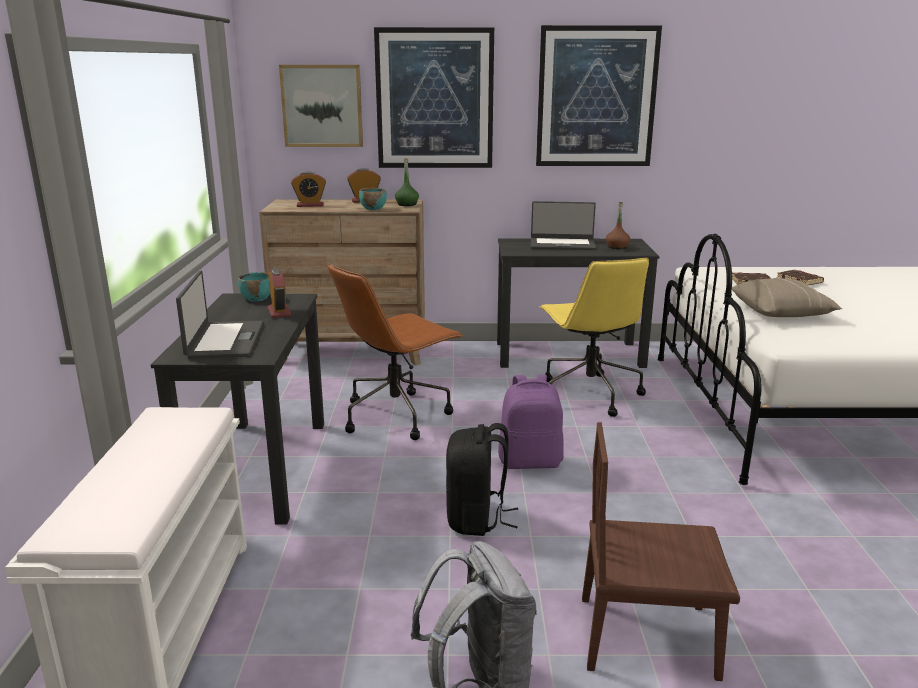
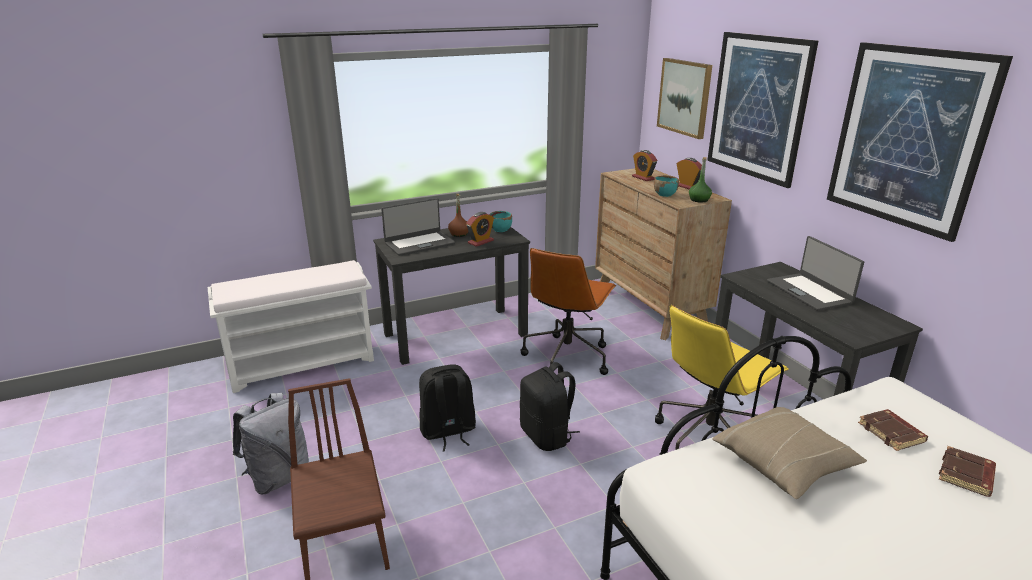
camera: 65 degrees right, 5 degrees up
brown office chair [328,263,463,440] -> brown office chair turned 90 degrees counterclockwise [521,248,616,375]
purple backpack [498,375,564,469] -> black backpack [520,362,580,451]
brown bottle [606,202,630,249] -> brown bottle moved to [448,194,469,237]

